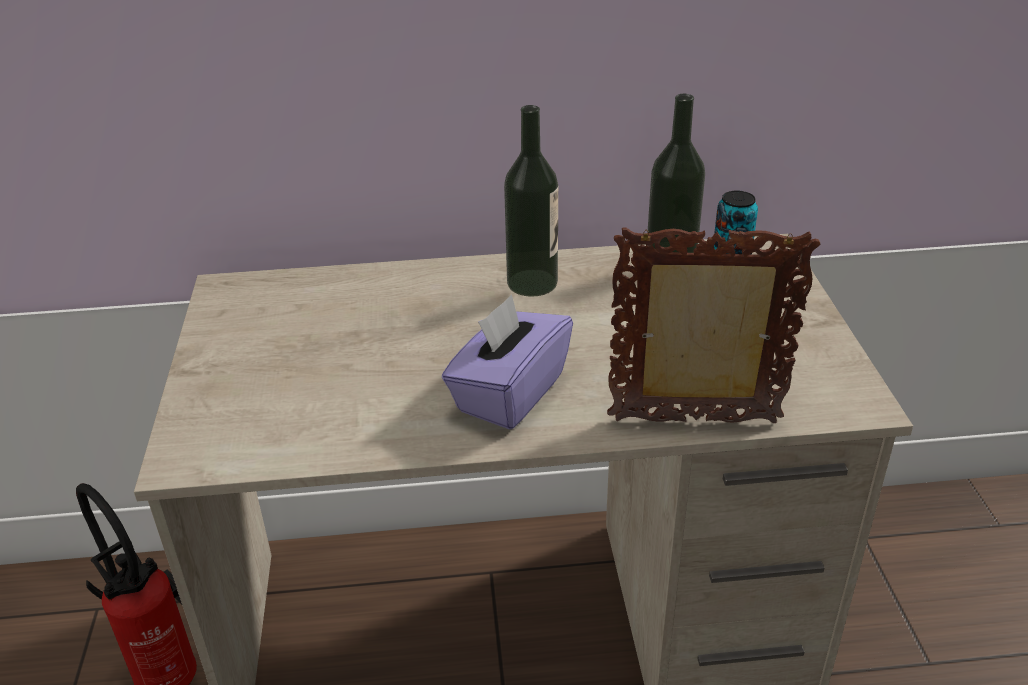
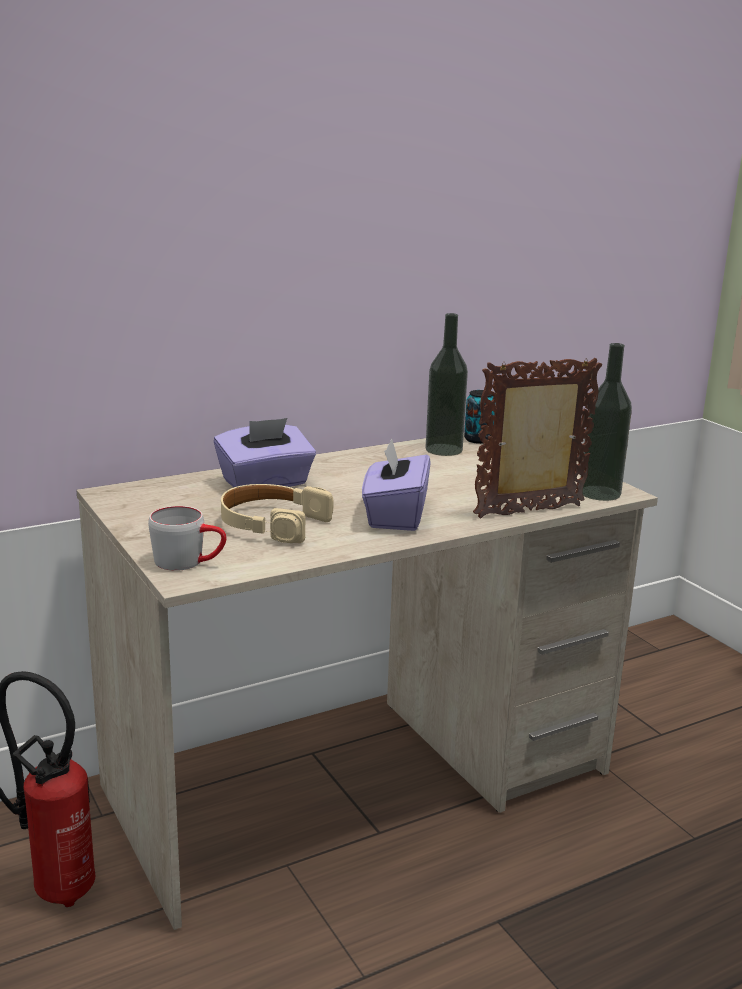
camera: 25 degrees left, 15 degrees down
bottle [504,105,558,297] -> bottle moved to [580,343,632,501]
none -> grey mug [148,506,226,571]
none -> purple tissue box [214,418,316,488]
none -> beige headphones [221,484,334,543]

